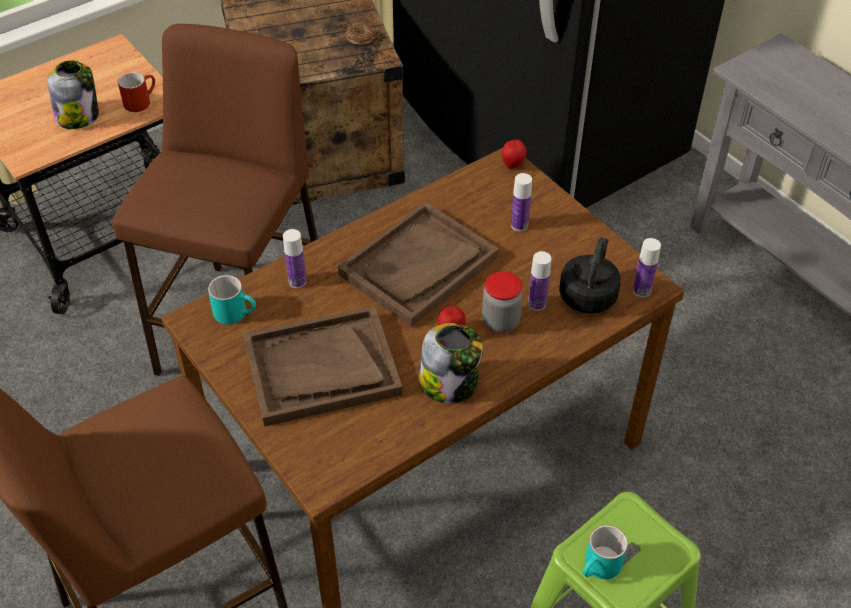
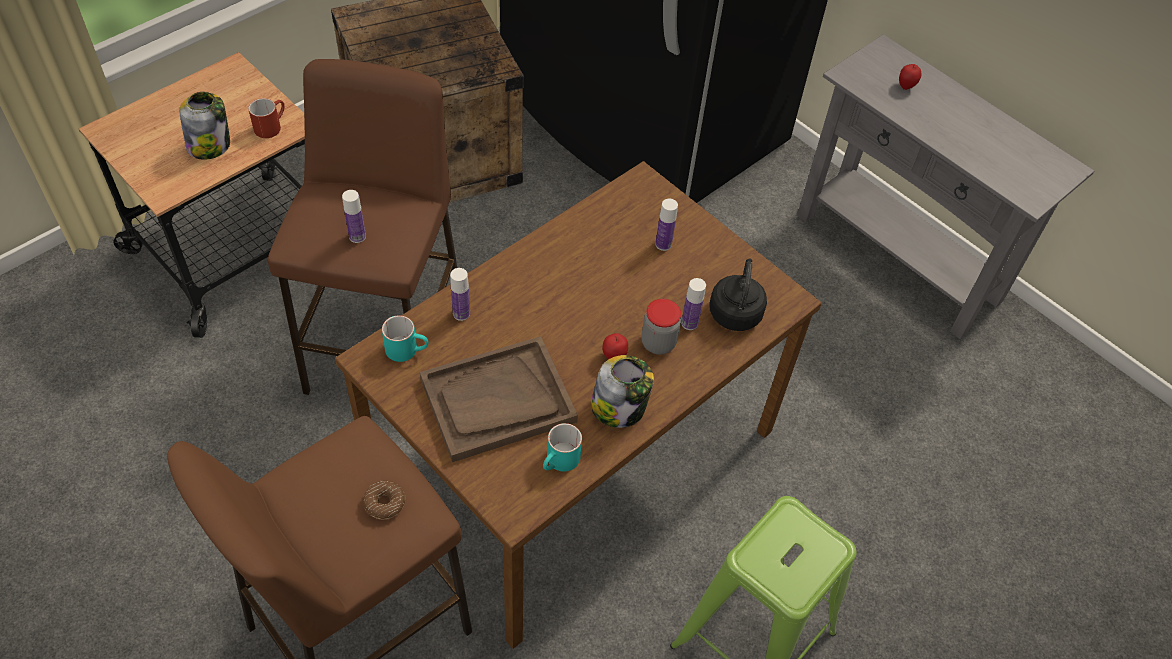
camera: 10 degrees left, 5 degrees up
brown tray [338,202,499,327] -> none
donut [346,23,375,45] -> donut moved to [363,480,405,519]
apple [502,140,527,169] -> apple moved to [899,64,921,90]
turquoise mug [583,525,628,579] -> turquoise mug moved to [543,423,582,472]
bottle [633,238,661,297] -> bottle moved to [342,190,366,243]

